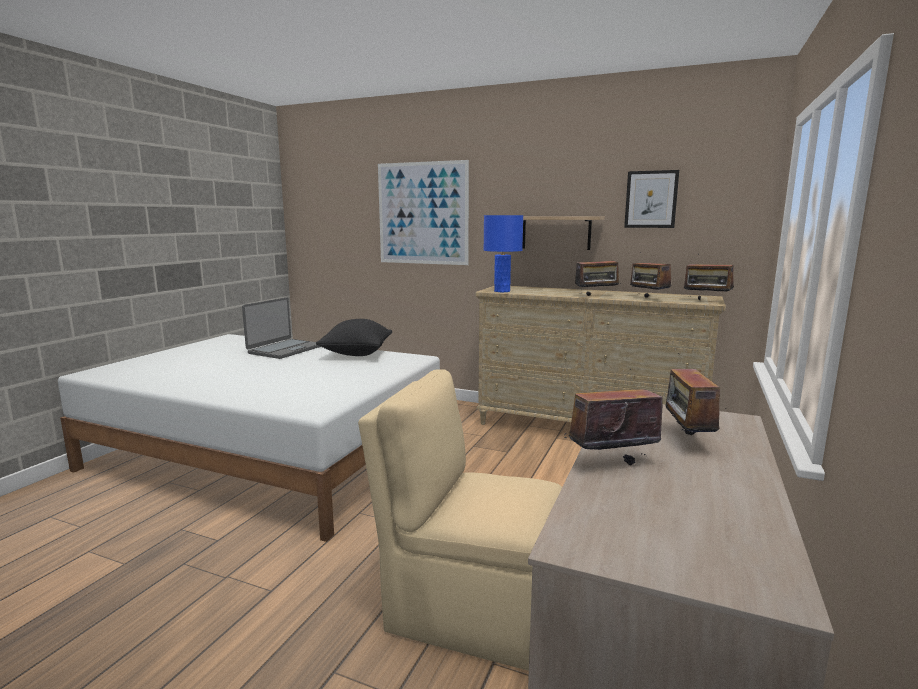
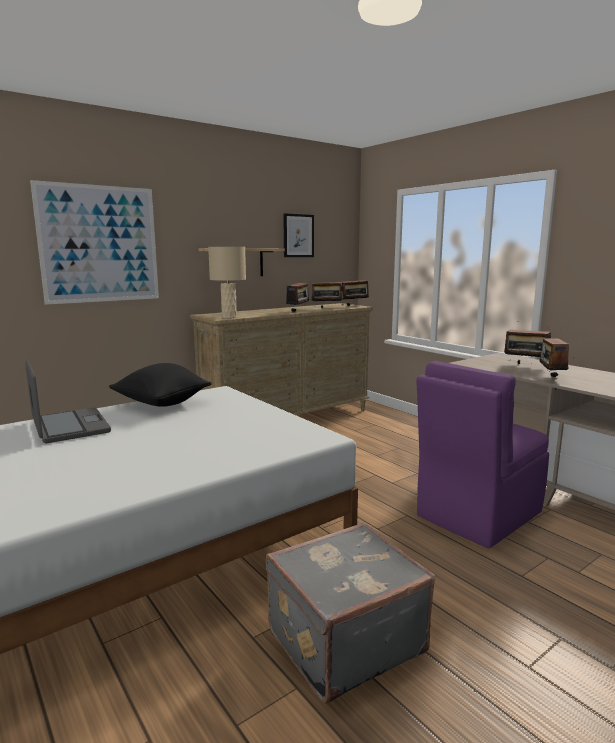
camera: 60 degrees left, 0 degrees up
beige chair [358,369,562,671] -> purple chair [417,361,549,548]
blue table lamp [484,215,523,292] -> beige table lamp [208,247,246,318]
none -> grey suitcase [266,522,435,704]

